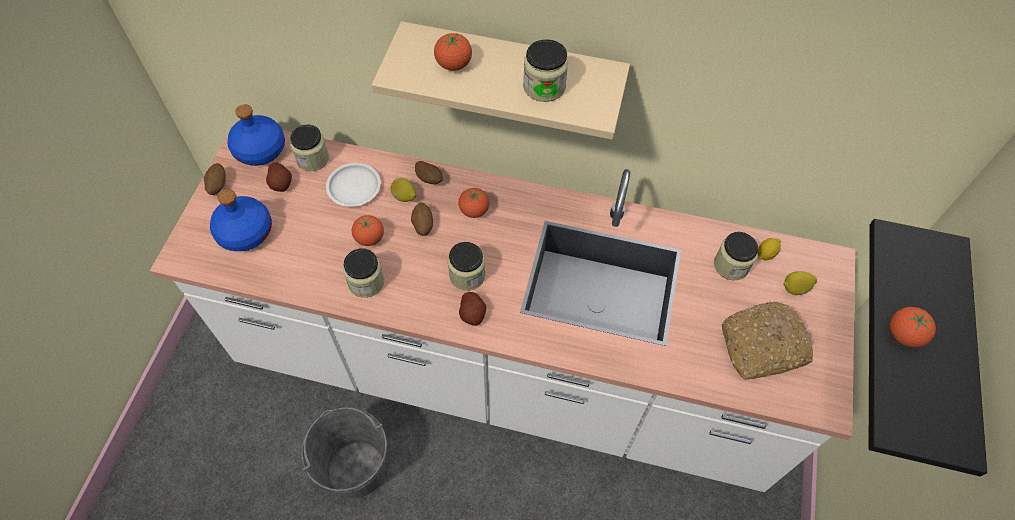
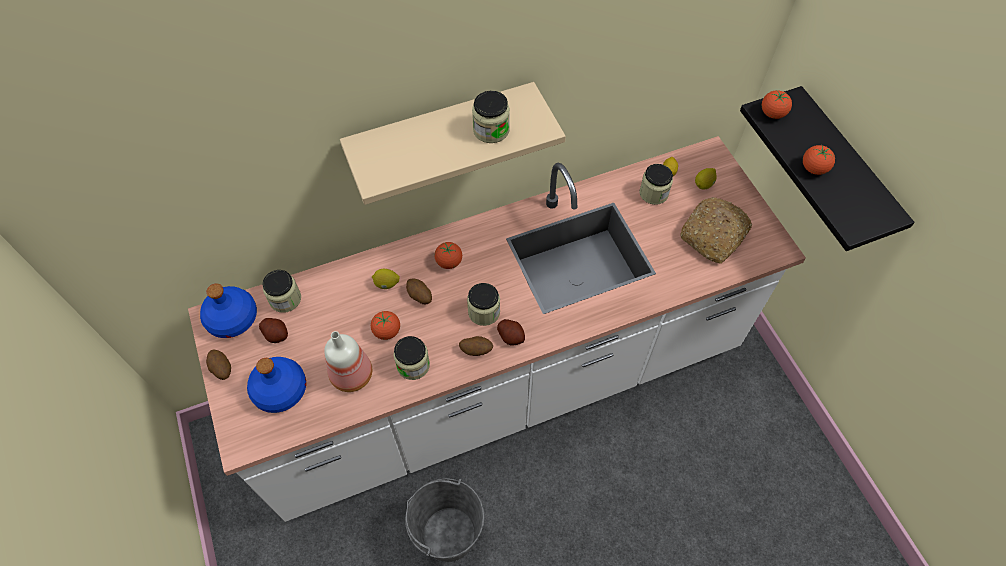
camera: 35 degrees left, 0 degrees up
white plate [326,163,381,207] -> none
potato [415,161,443,184] -> potato moved to [459,336,493,356]
tomato [434,33,472,71] -> tomato moved to [762,90,792,119]
none -> bottle [324,331,372,392]

